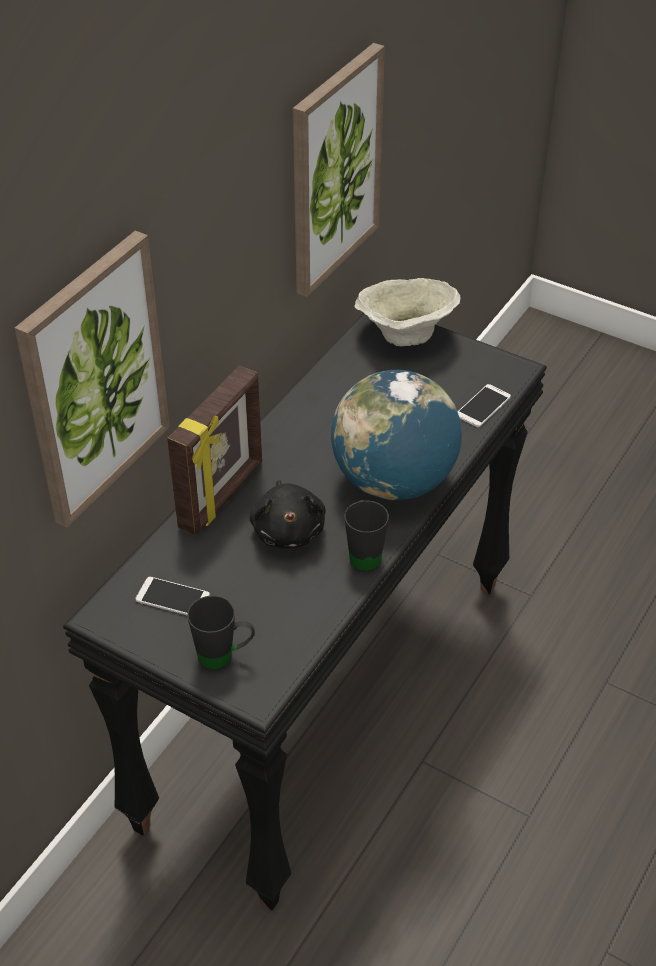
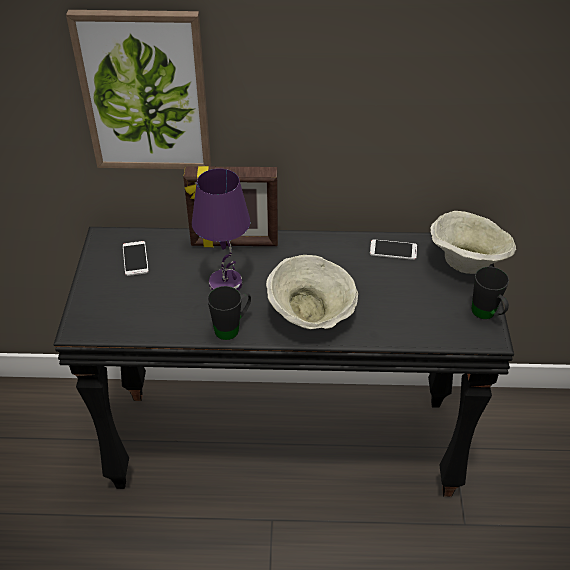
camera: 60 degrees right, 0 degrees up
black mug [188,596,255,669] -> black mug moved to [472,267,509,319]
black plush toy [250,480,326,548] -> purple table lamp [192,168,250,291]
picture [293,43,385,297] -> none
globe [331,370,462,500] -> beige bowl [266,255,358,329]
phone [458,384,511,427] -> phone moved to [370,239,417,260]

